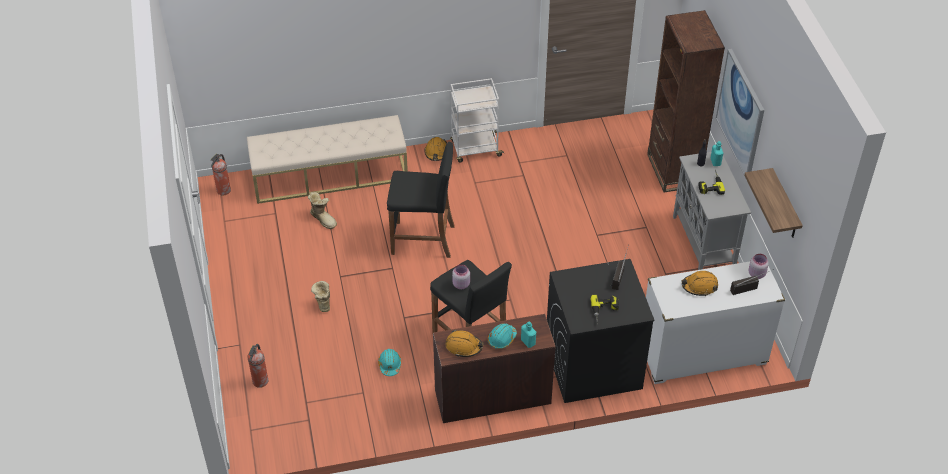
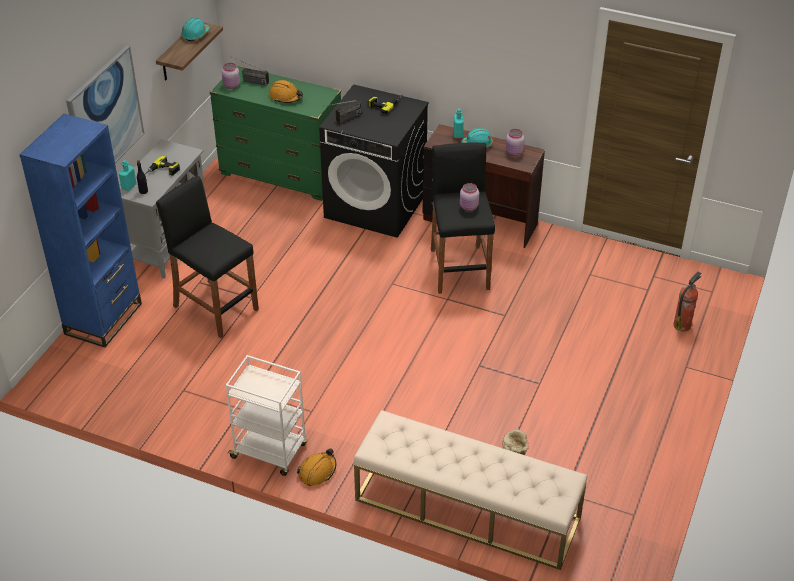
camera: 145 degrees left, 5 degrees down
fire extinguisher [211,154,231,195] -> none
boot [311,281,330,312] -> none
turquoise hard hat [378,349,401,376] -> turquoise hard hat moved to [181,18,209,41]
black stool [387,142,455,258] -> black stool moved to [156,176,259,338]
orange hard hat [446,330,484,357] -> pink jar [505,129,525,156]
white dresser [646,261,785,384] -> green dresser [210,65,341,201]
brown bookcase [647,10,725,192] -> blue bookcase [19,114,142,348]

